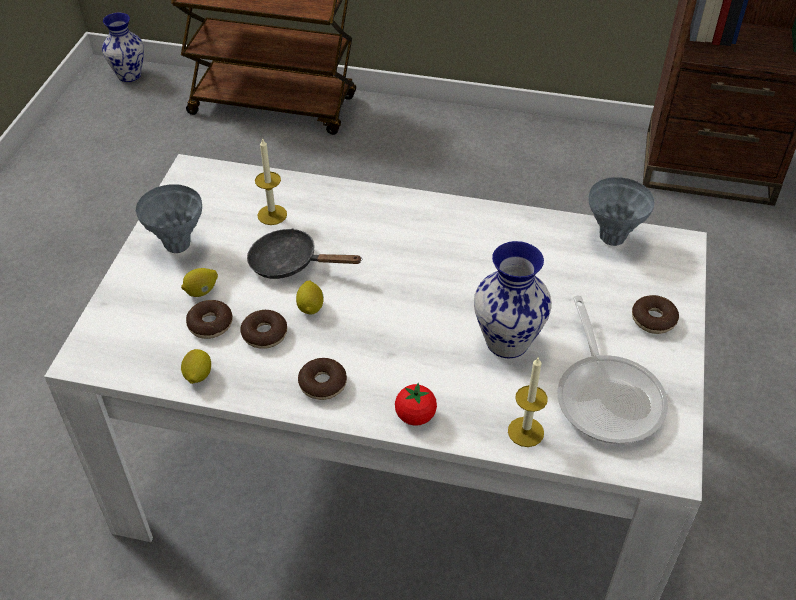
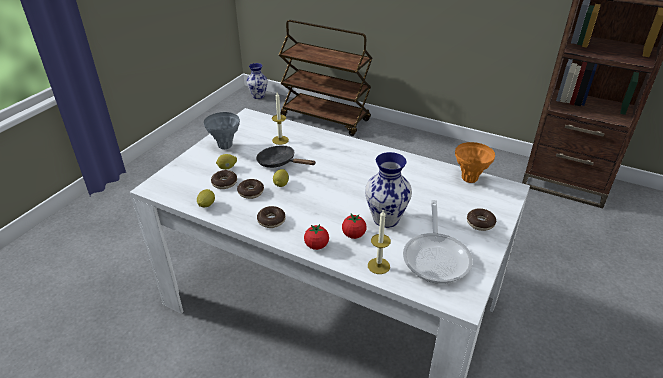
camera: 15 degrees right, 10 degrees down
grey vase [589,177,655,246] -> orange vase [455,142,495,183]
none -> tomato [342,214,366,239]

